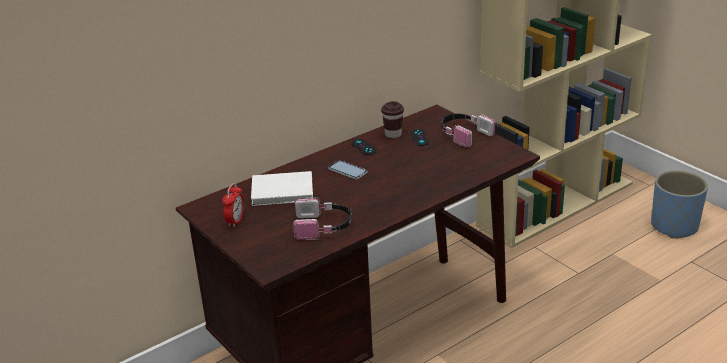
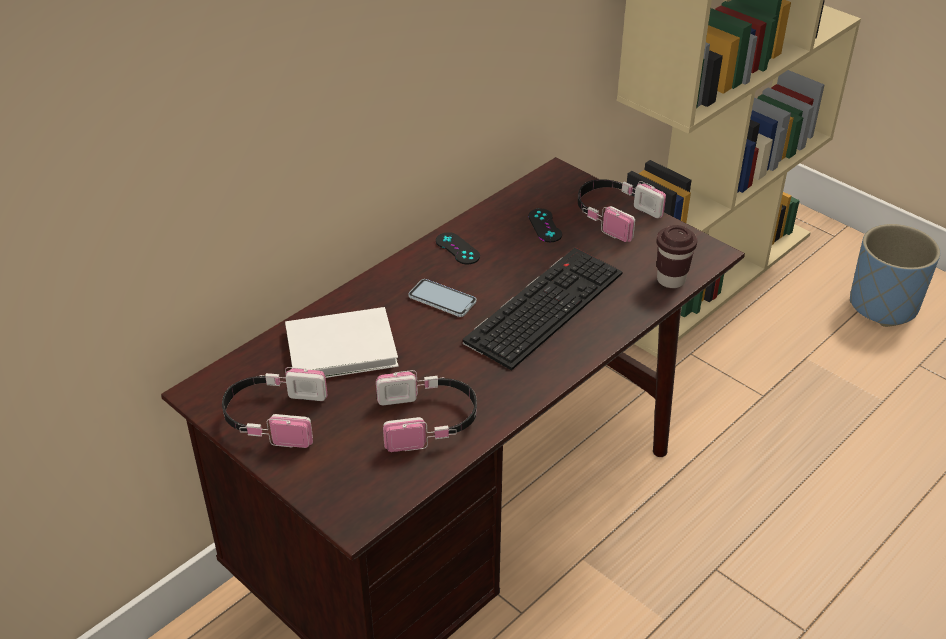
camera: 10 degrees left, 10 degrees up
alarm clock [222,183,244,227] -> headphones [222,367,327,448]
brown cup [381,101,404,138] -> brown cup moved to [656,225,697,288]
none -> keyboard [462,248,623,371]

